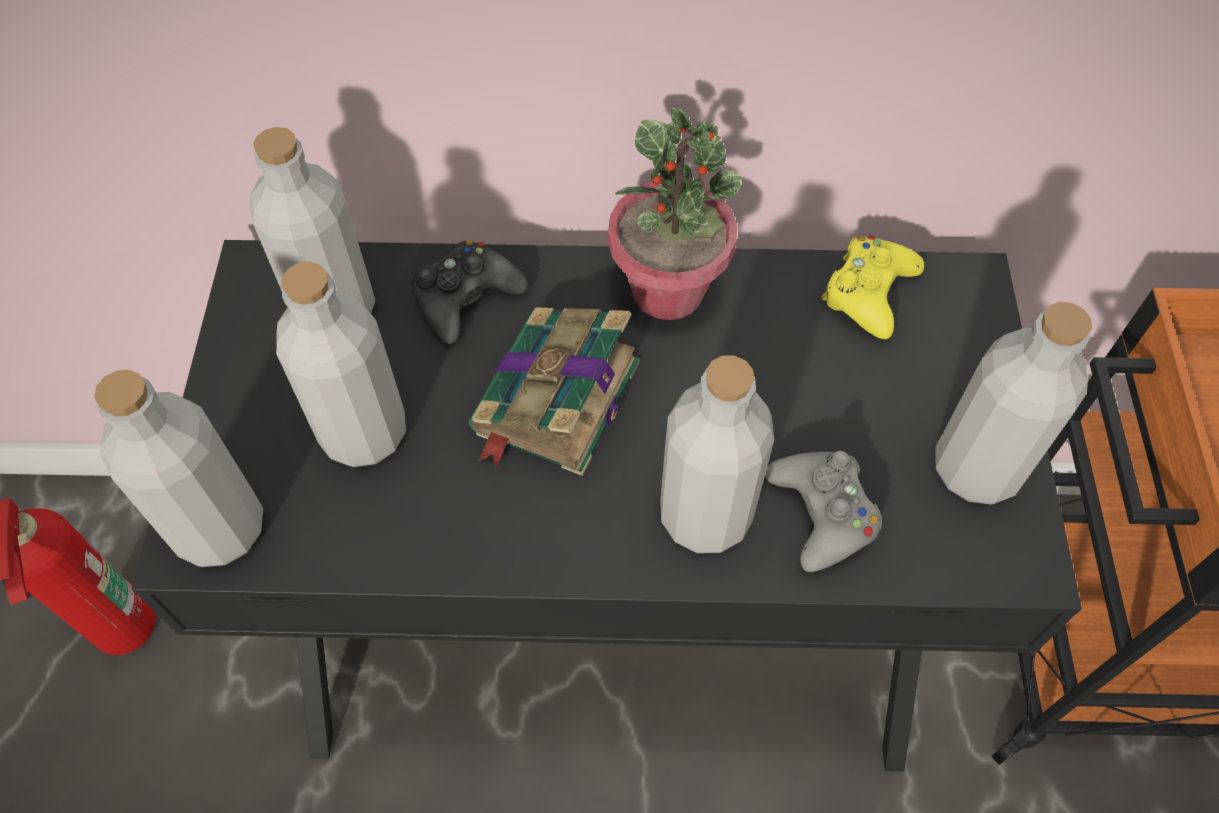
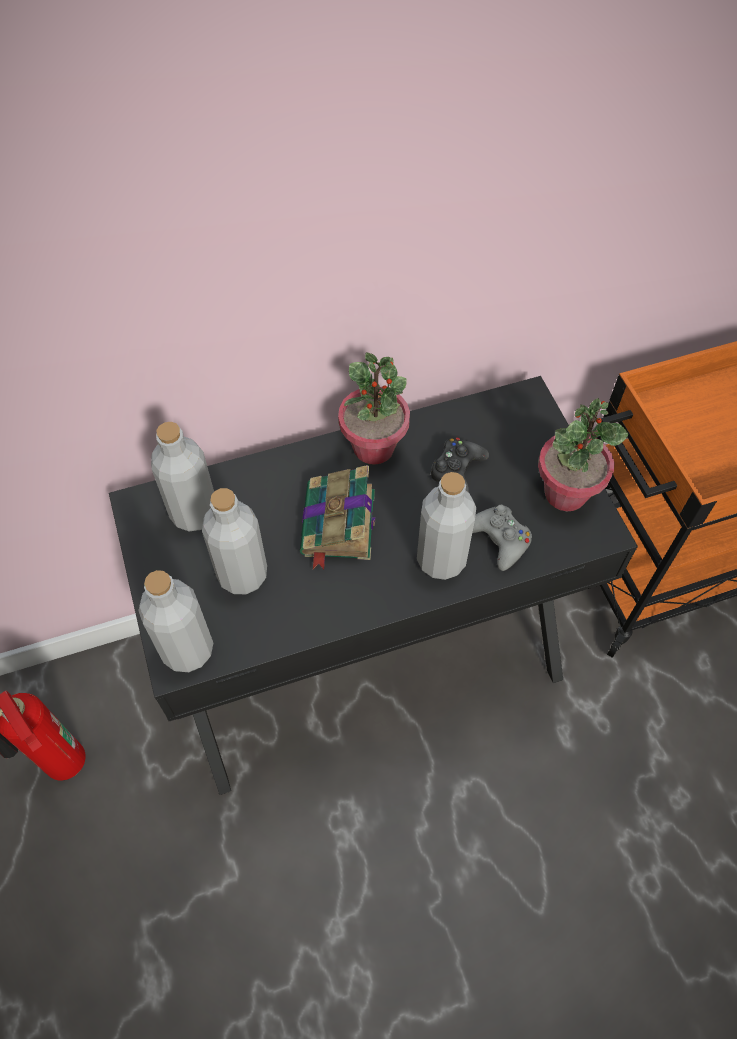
camera: 20 degrees left, 0 degrees up
black game controller [412,240,528,344] -> black game controller moved to [429,438,489,492]
yellow game controller [821,235,924,339] -> none
grey bottle [935,302,1092,505] -> potted plant [538,398,629,511]

